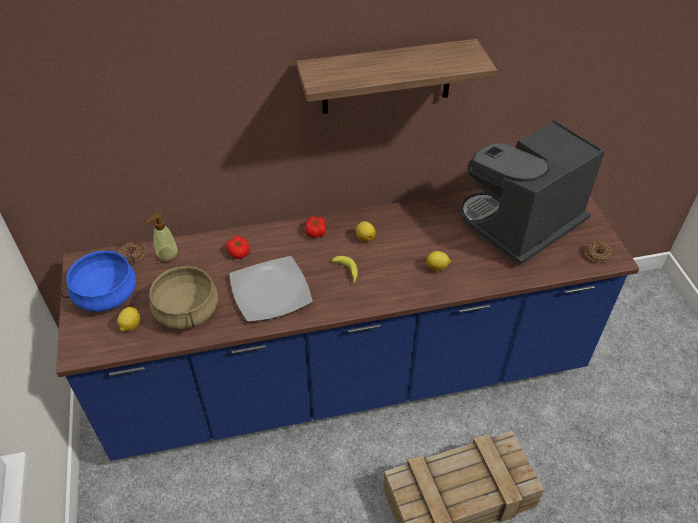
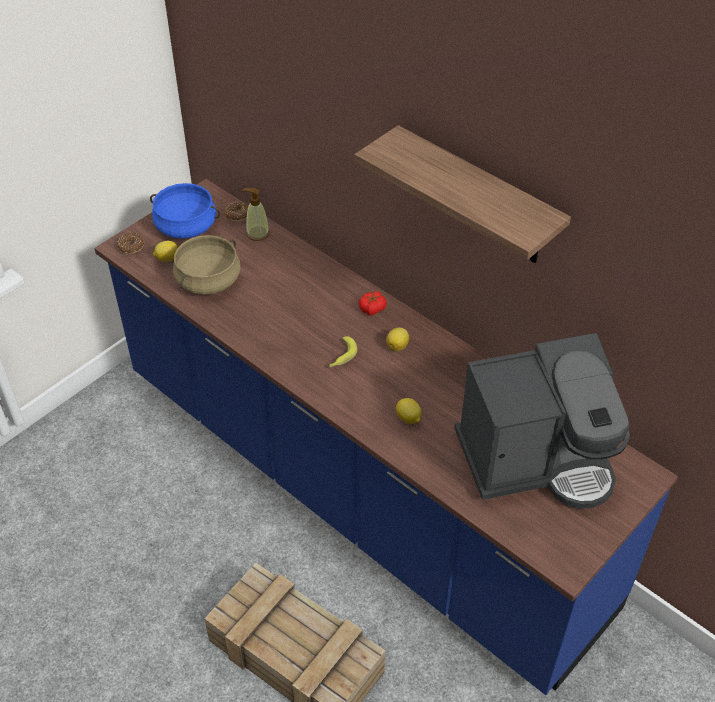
camera: 55 degrees right, 0 degrees up
tomato [226,236,250,259] -> none
plate [229,256,313,322] -> none
coffee machine [460,120,605,266] -> coffee machine turned 150 degrees clockwise [454,333,630,509]
donut [585,241,612,263] -> donut moved to [117,233,144,254]

